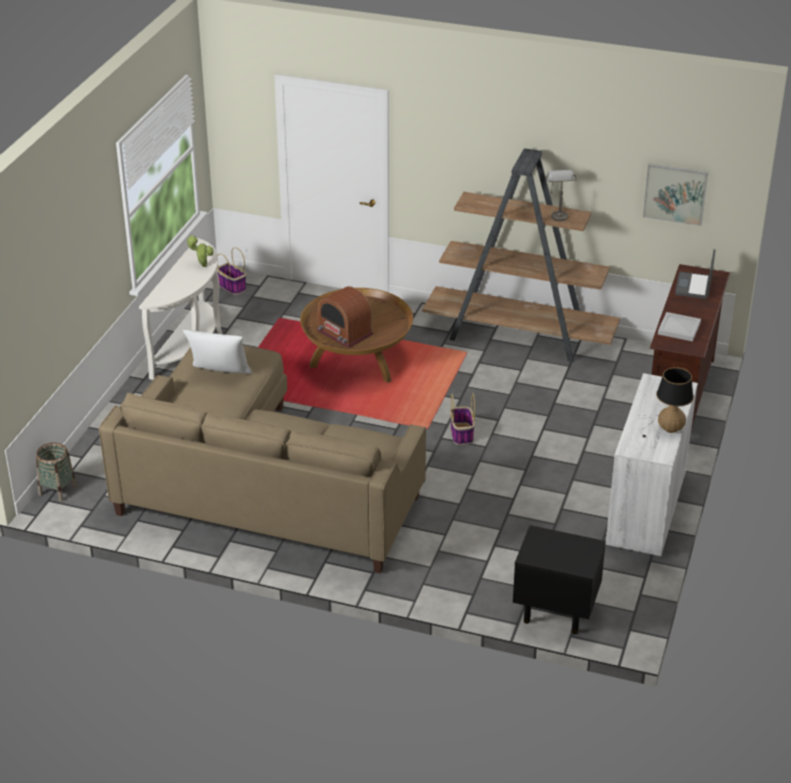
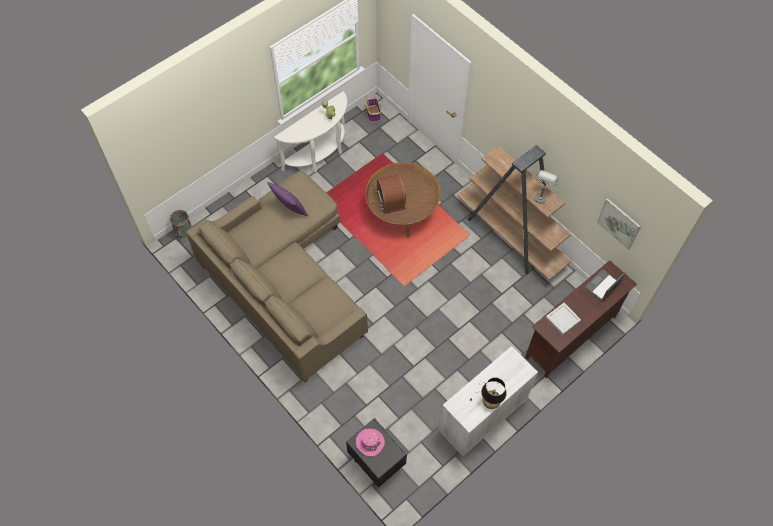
camera: 30 degrees right, 25 degrees up
white pillow [183,330,252,374] -> purple pillow [267,182,308,216]
basket [450,393,475,445] -> none
none -> pink hat [356,428,385,456]

